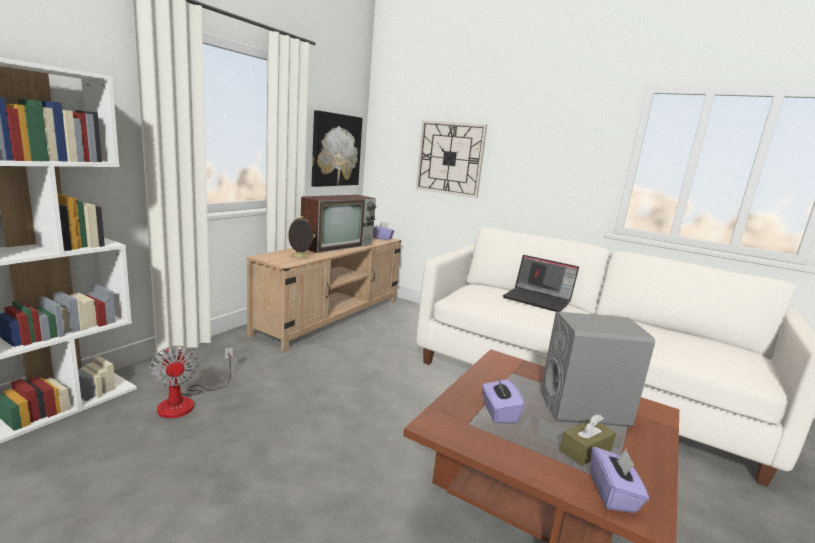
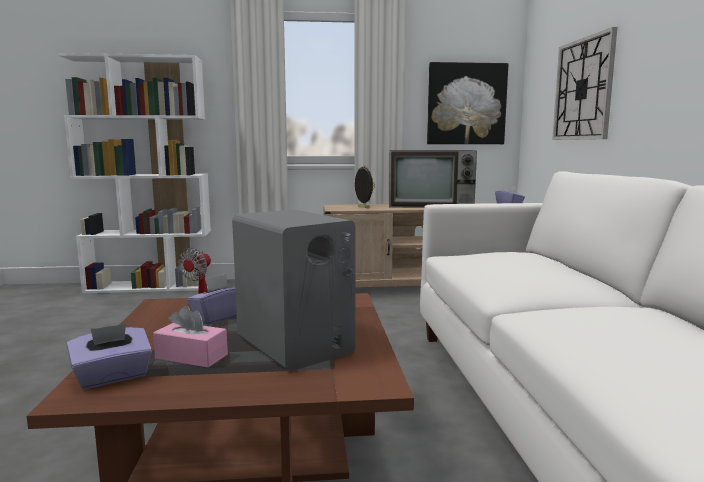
camera: 55 degrees right, 5 degrees down
laptop [503,255,579,312] -> none
brown tissue box [559,414,616,466] -> pink tissue box [153,306,228,368]

